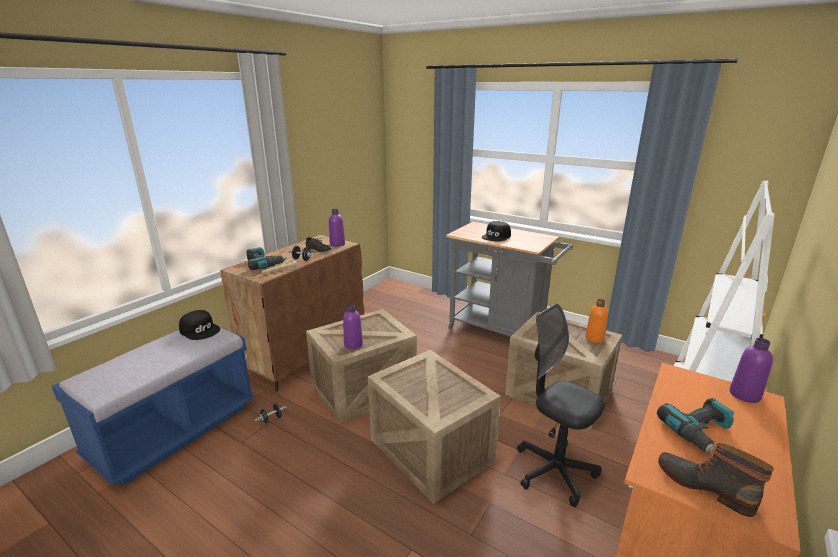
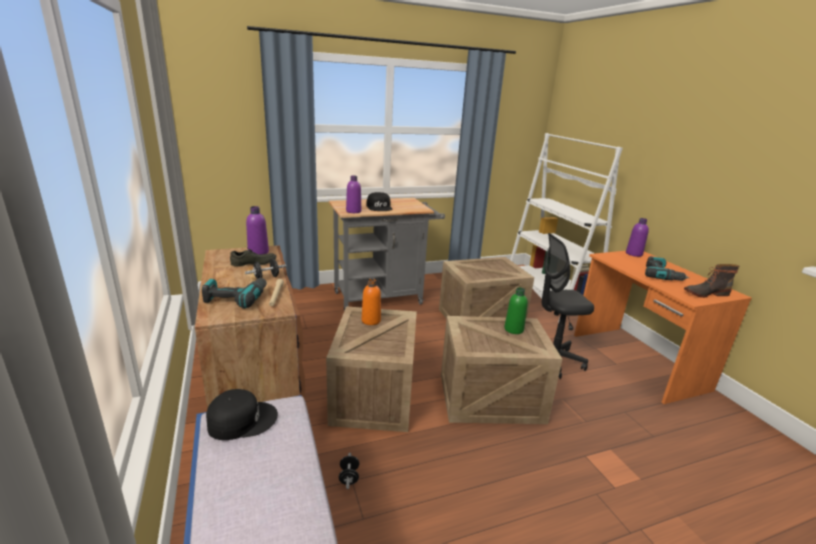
camera: 55 degrees left, 0 degrees up
purple bottle [343,304,363,349] -> purple bottle moved to [346,176,361,213]
orange bottle [585,299,608,343] -> orange bottle moved to [362,278,381,325]
none -> green bottle [504,287,528,334]

